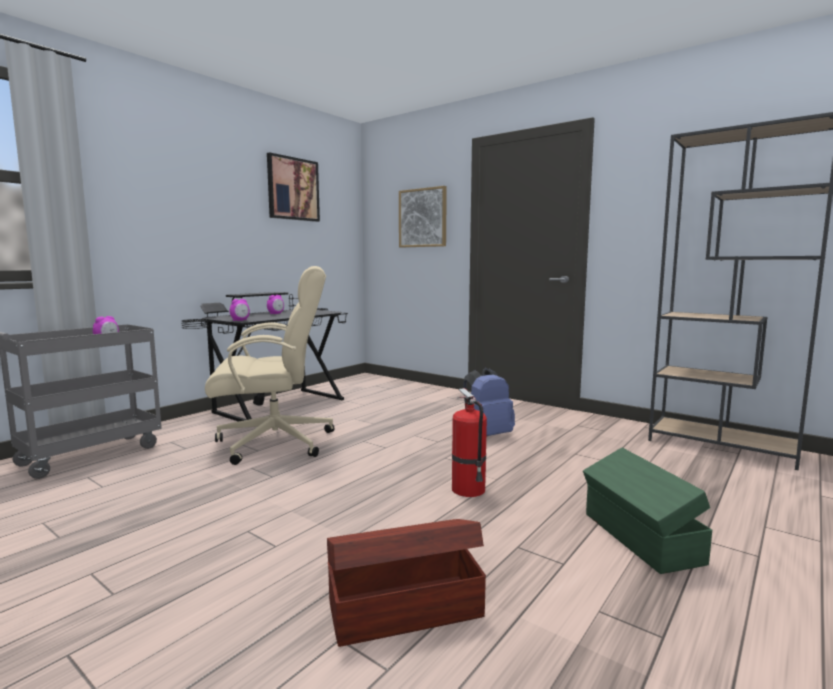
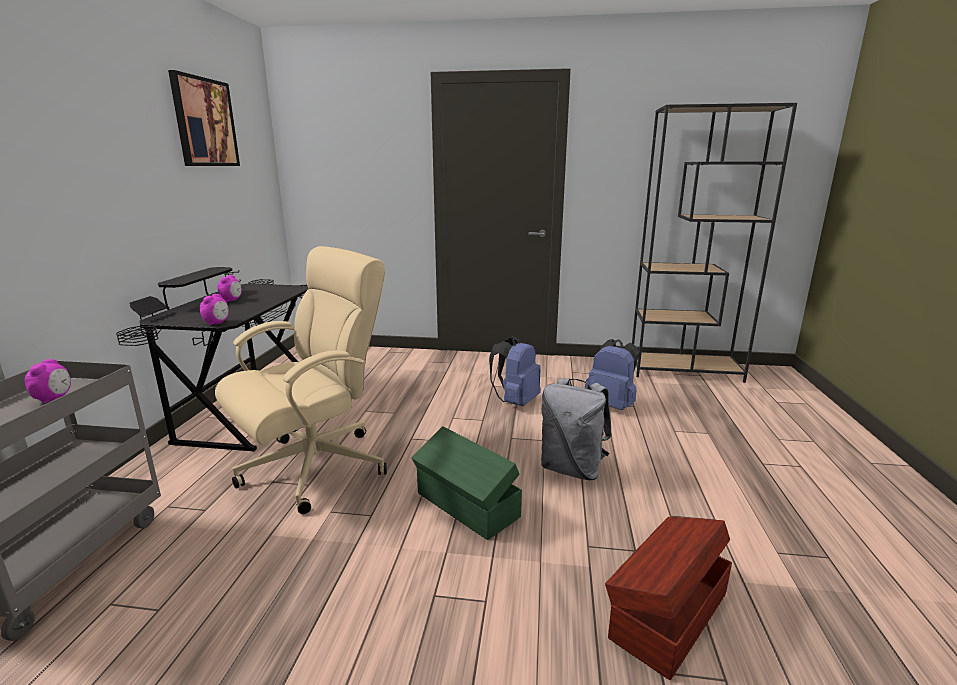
camera: 30 degrees left, 10 degrees up
picture [399,186,447,247] -> none
fire extinguisher [452,388,487,497] -> grey backpack [541,378,612,480]
green storage box [583,448,712,574] -> green storage box moved to [411,426,522,540]
none -> blue backpack [585,339,639,410]

